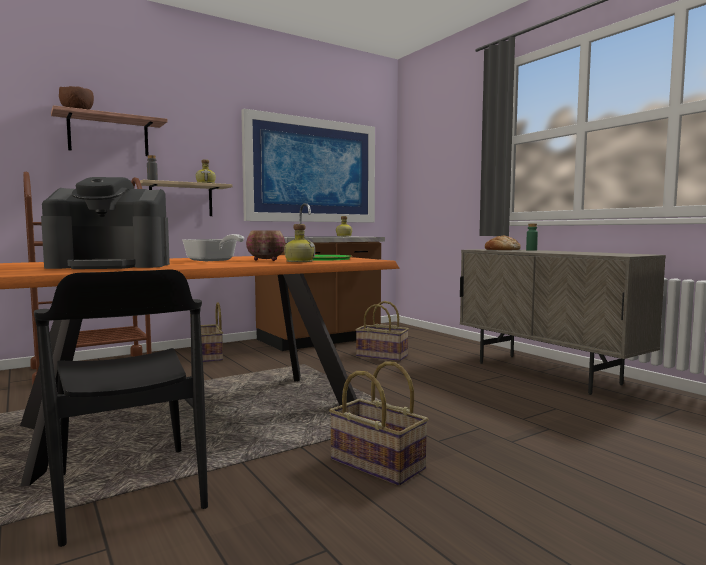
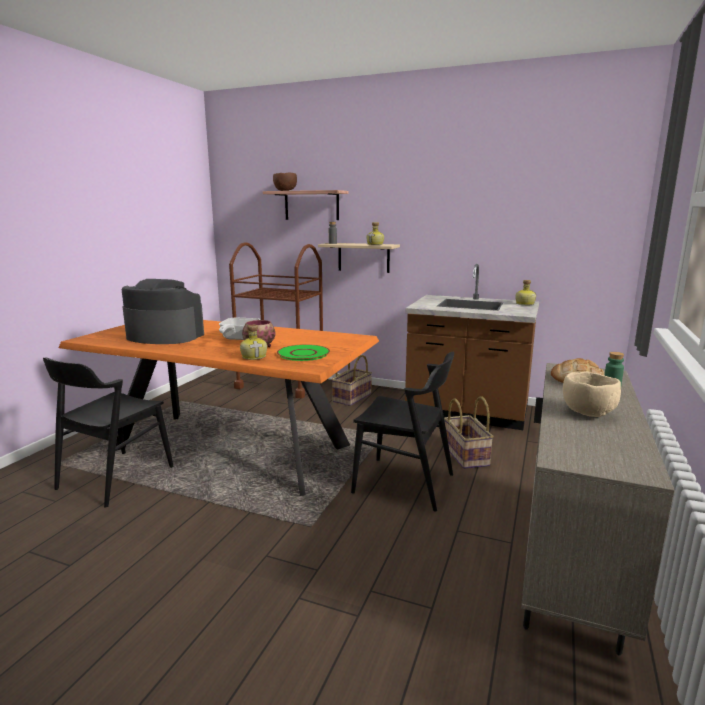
camera: 55 degrees right, 10 degrees up
coffee machine [41,177,170,269] -> coffee machine turned 150 degrees clockwise [122,279,204,344]
picture [241,109,375,223] -> none
basket [329,361,428,486] -> none
none -> black chair [351,352,454,512]
none -> beige bowl [563,371,621,417]

